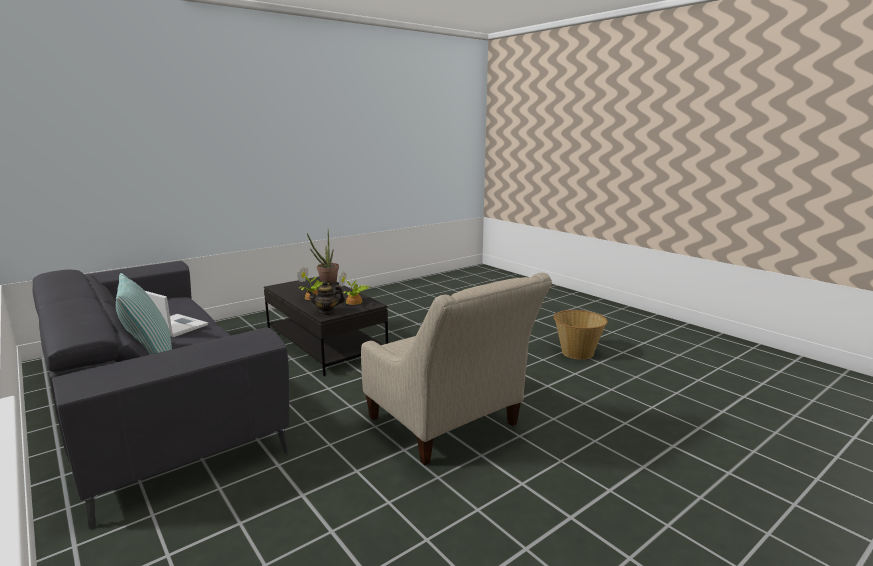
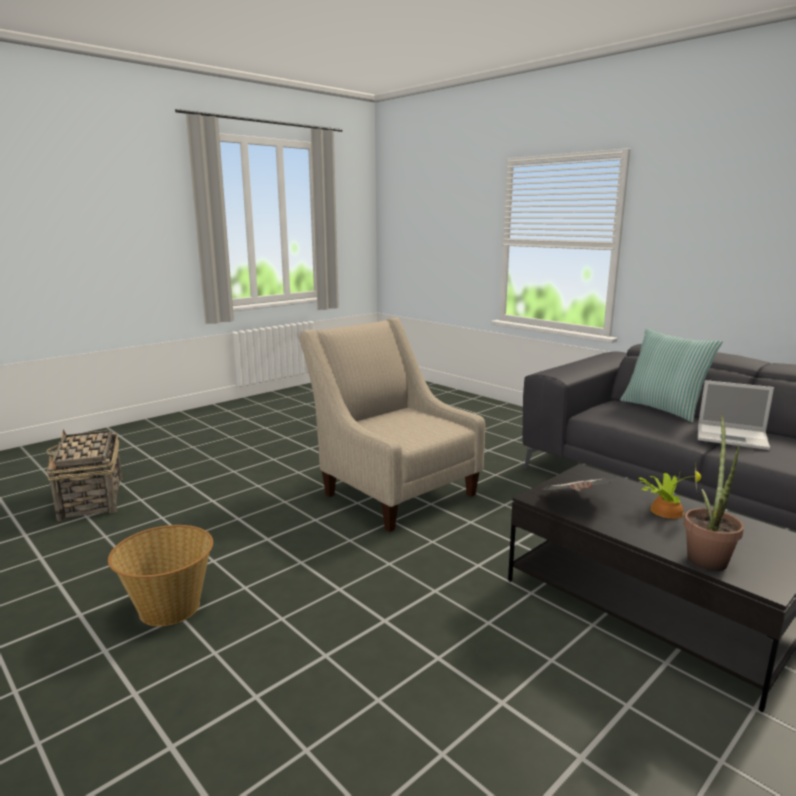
camera: 175 degrees right, 0 degrees up
teapot [307,281,345,315] -> none
potted plant [339,271,370,305] -> newspaper [544,478,615,492]
none -> basket [46,429,123,521]

